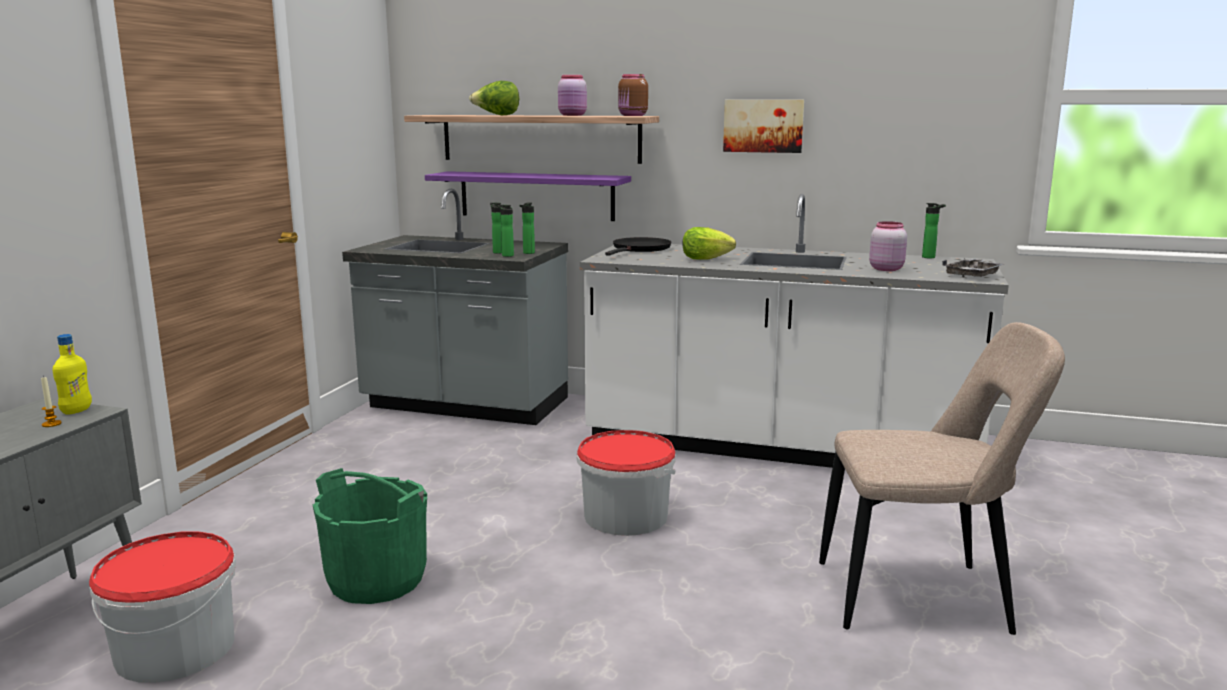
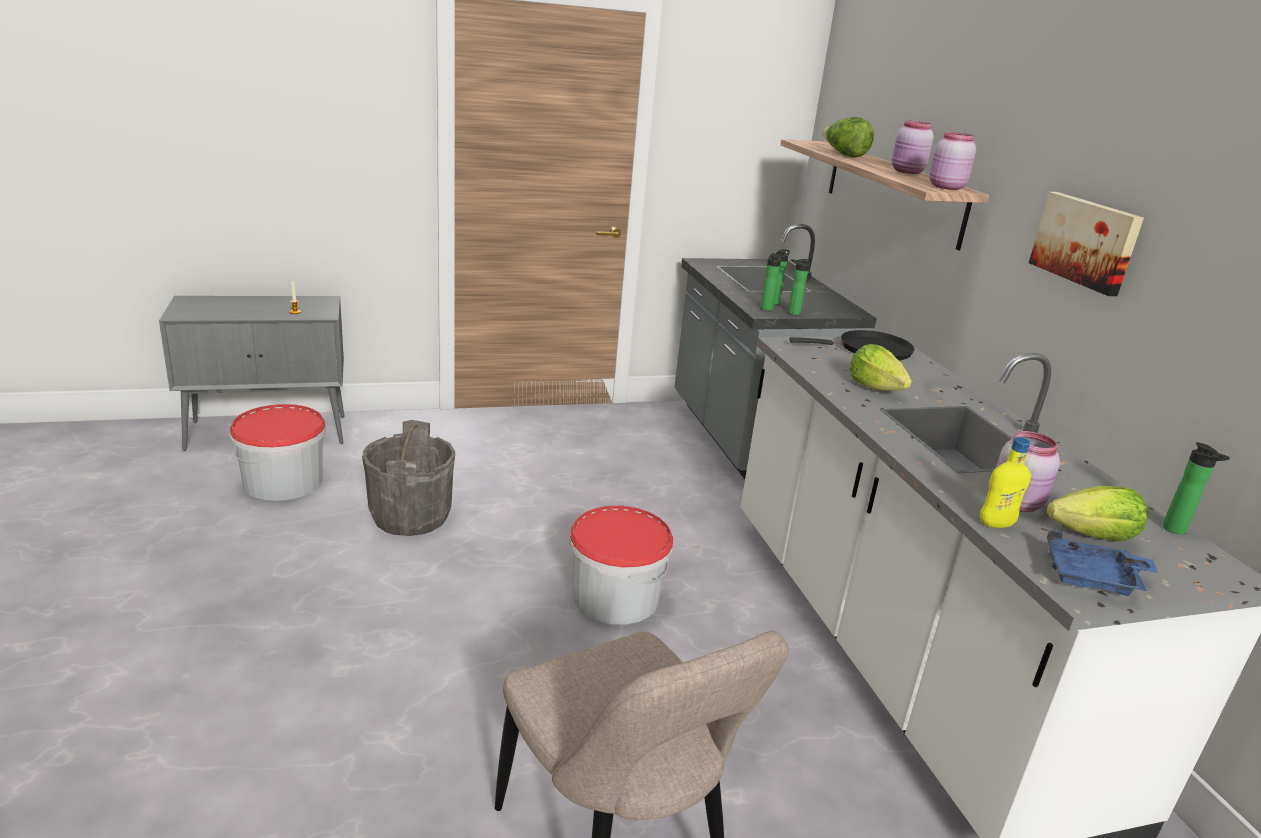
camera: 55 degrees right, 10 degrees up
yellow bottle [53,334,92,415] -> yellow bottle moved to [980,437,1031,528]
green bucket [313,468,427,604] -> grey bucket [362,420,455,536]
purple shelf [425,171,631,221] -> none
brown jar [618,74,648,116] -> pink jar [930,132,976,190]
grey tray [942,258,1004,277] -> blue tray [1047,530,1159,596]
none -> lettuce [1047,486,1148,541]

